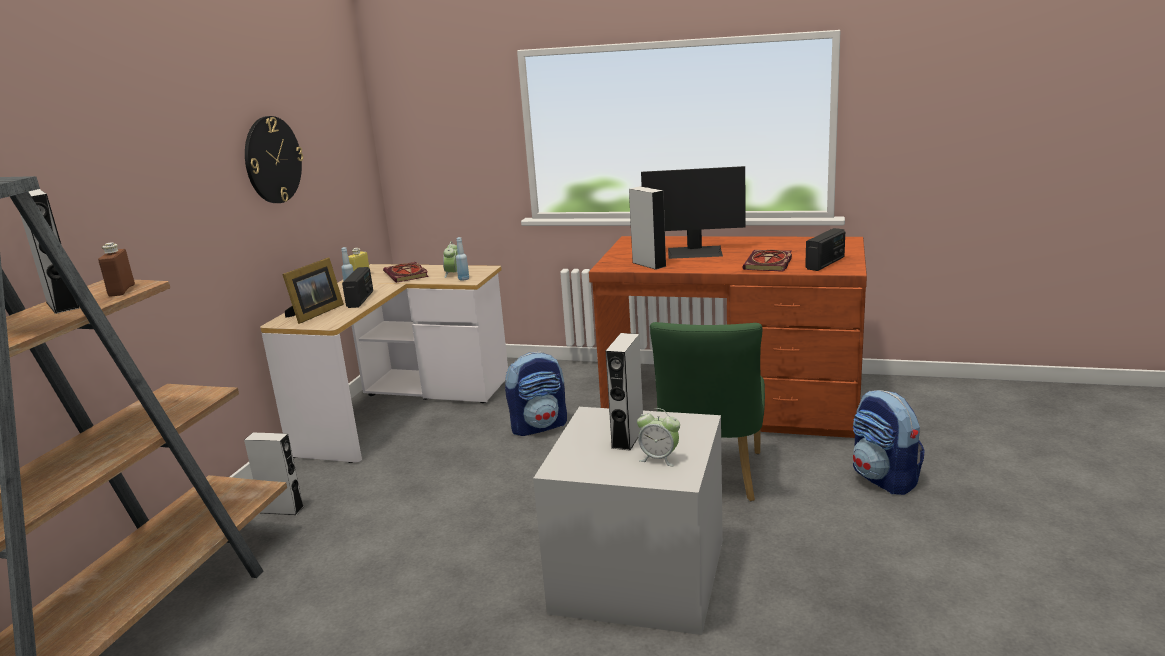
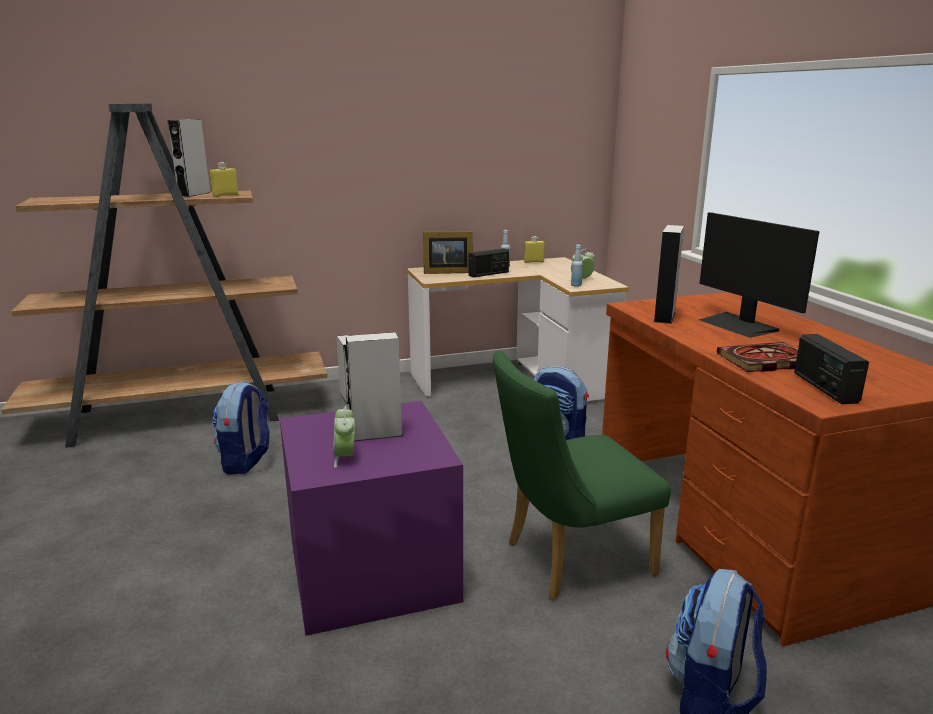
camera: 55 degrees right, 0 degrees up
brown bottle [98,242,135,297] -> yellow bottle [210,162,238,197]
wall clock [245,116,303,203] -> none
book [383,262,429,283] -> none
grey storage box [533,407,723,635] -> purple storage box [280,401,463,636]
radio [805,228,845,271] -> radio turned 75 degrees clockwise [794,334,869,404]
none -> backpack [212,381,269,475]

